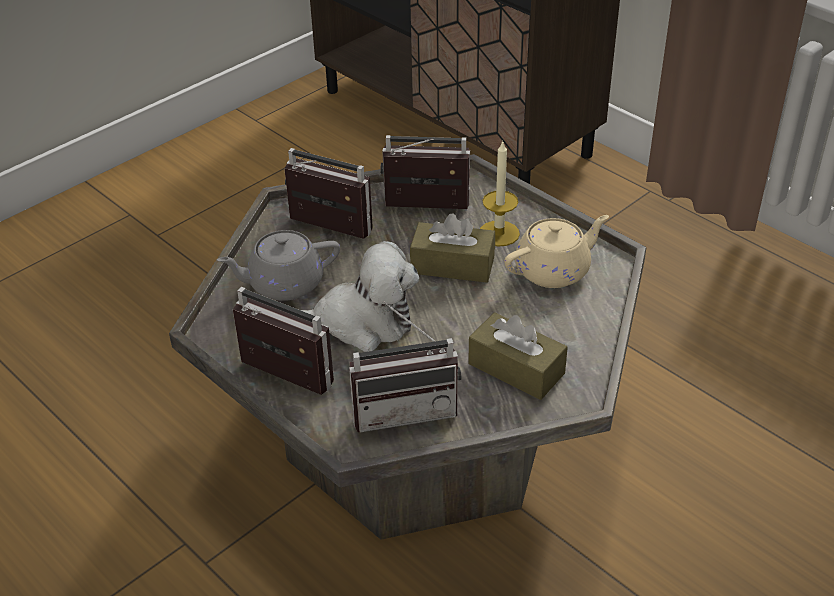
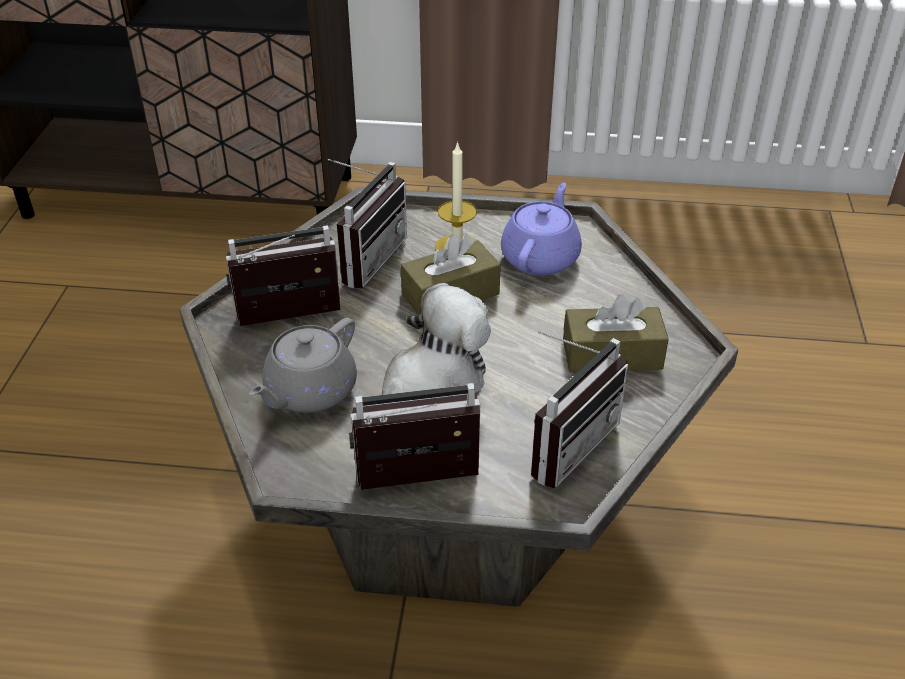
camera: 40 degrees left, 0 degrees up
radio [380,135,470,209] -> radio turned 150 degrees clockwise [328,159,407,289]
beige teapot [504,215,609,288] -> purple teapot [501,183,582,275]

